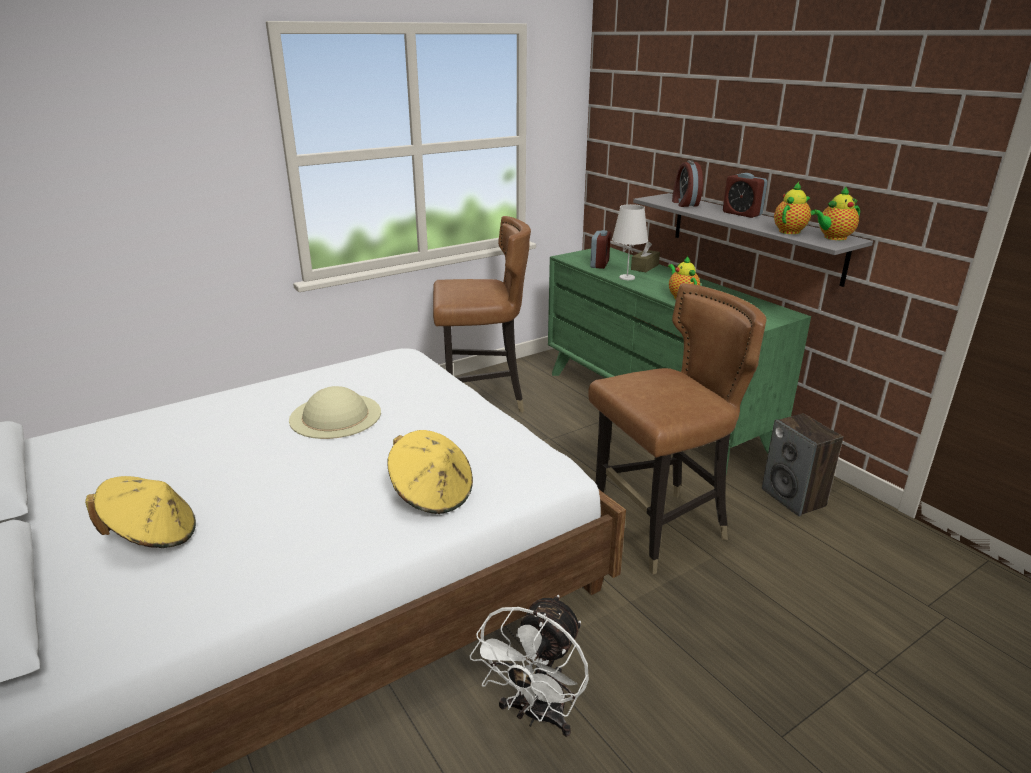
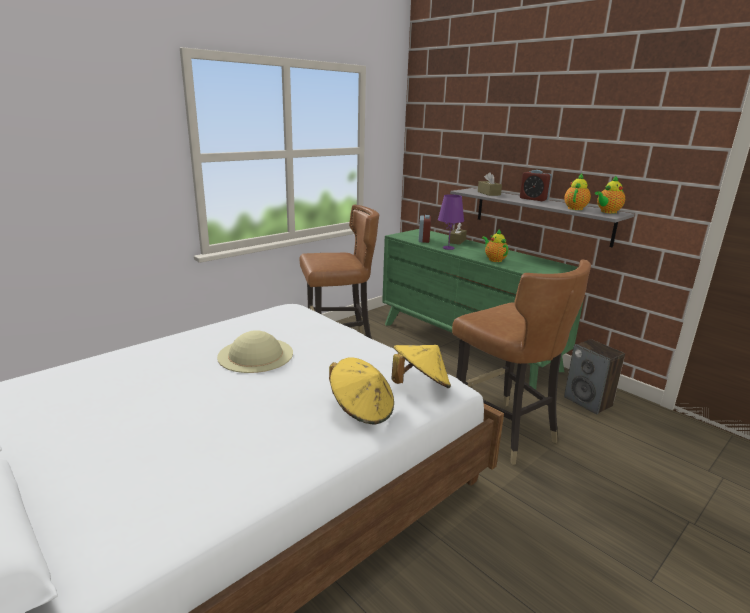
camera: 10 degrees left, 5 degrees down
yellow hat [85,476,196,548] -> yellow hat moved to [391,345,451,388]
white fan [469,595,589,737] -> none
brown chair [588,283,767,575] -> brown chair turned 90 degrees clockwise [452,259,591,465]
white table lamp [612,204,648,280] -> purple table lamp [438,194,464,250]
alarm clock [672,160,703,207] -> brown tissue box [478,172,502,196]

